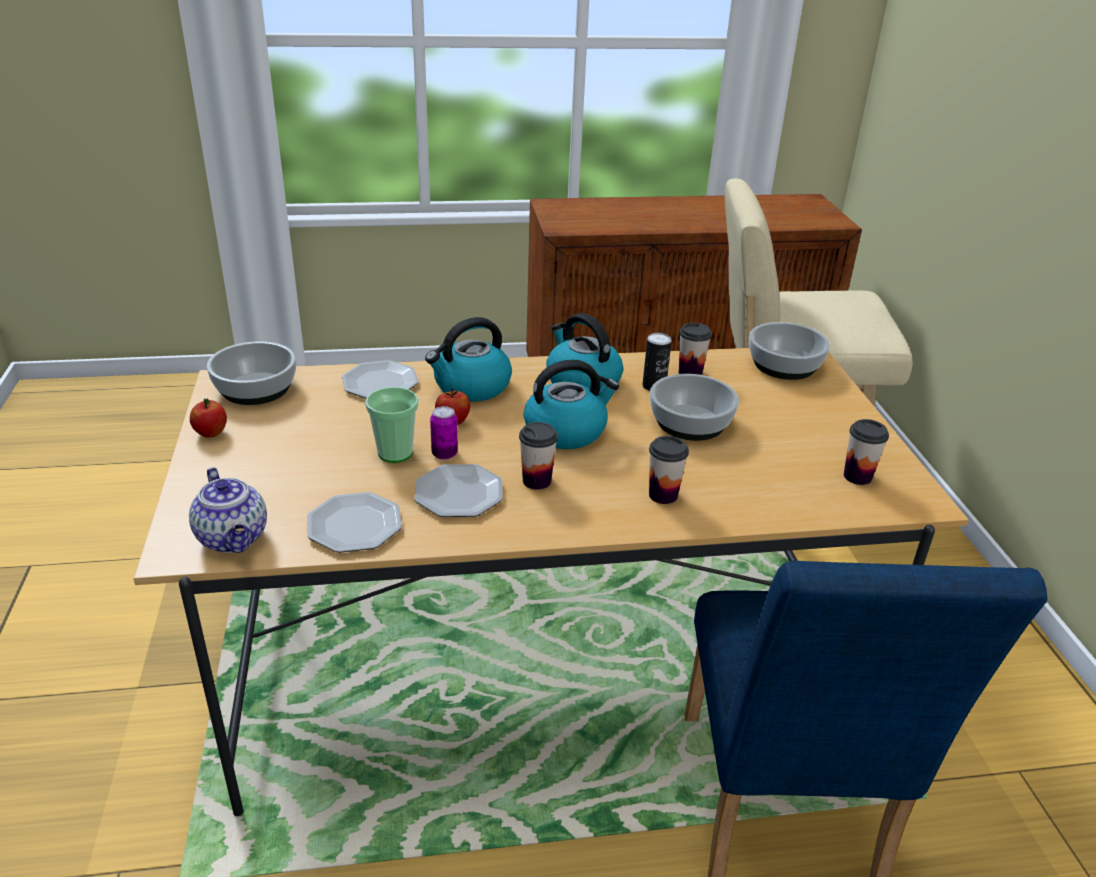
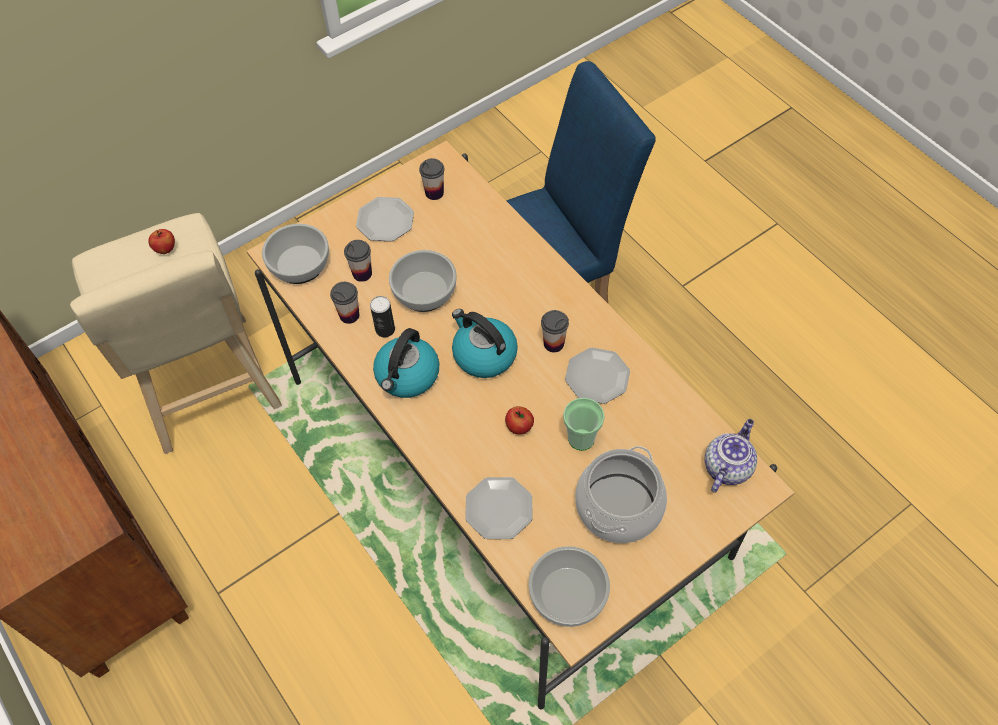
camera: 115 degrees left, 25 degrees up
apple [190,398,227,438] -> apple moved to [148,229,175,254]
plate [307,492,402,553] -> plate moved to [356,197,414,241]
kettle [425,317,512,402] -> none
can [430,406,458,460] -> none
cup [649,436,689,504] -> cup moved to [344,240,372,282]
none -> cooking pot [575,446,667,543]

